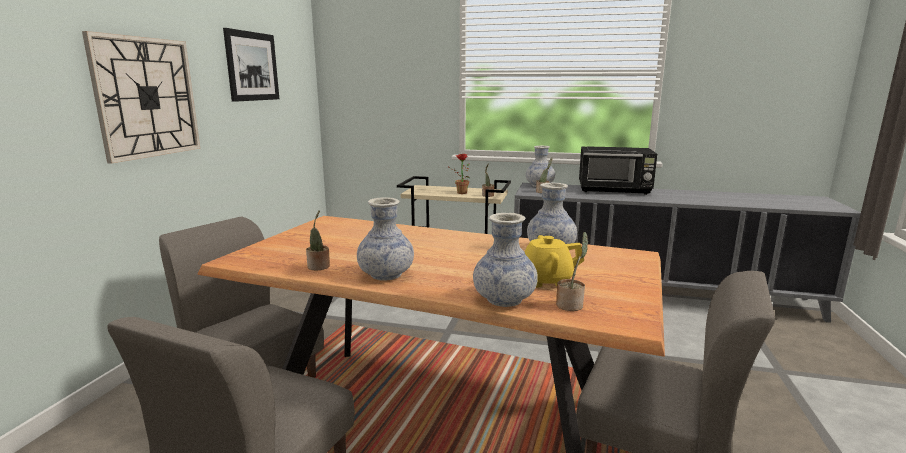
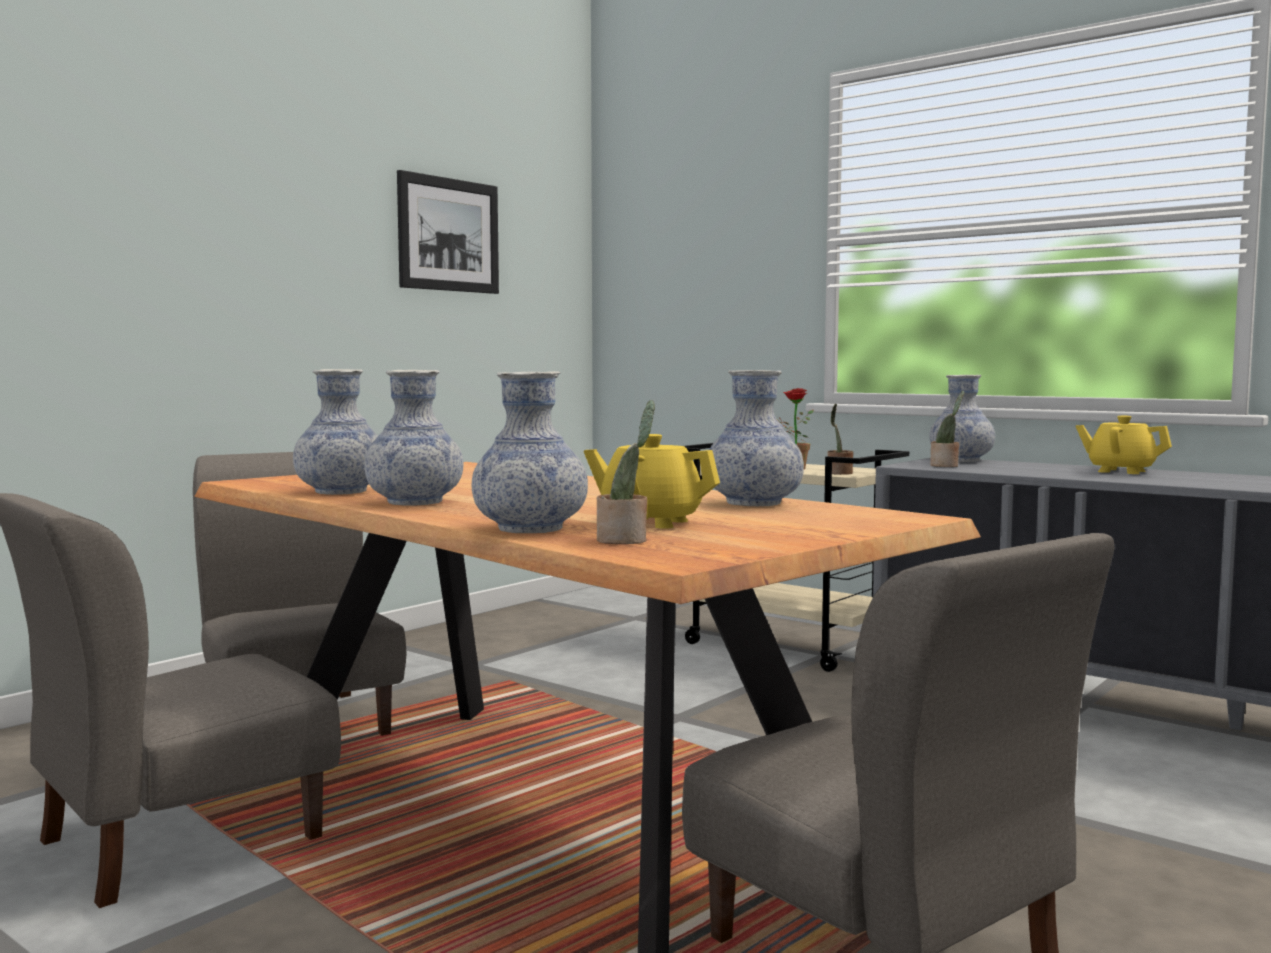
camera: 25 degrees right, 10 degrees down
wall clock [82,31,200,164] -> none
potted plant [306,210,330,270] -> vase [293,369,378,495]
black microwave [579,146,657,195] -> yellow teapot [1076,416,1172,474]

